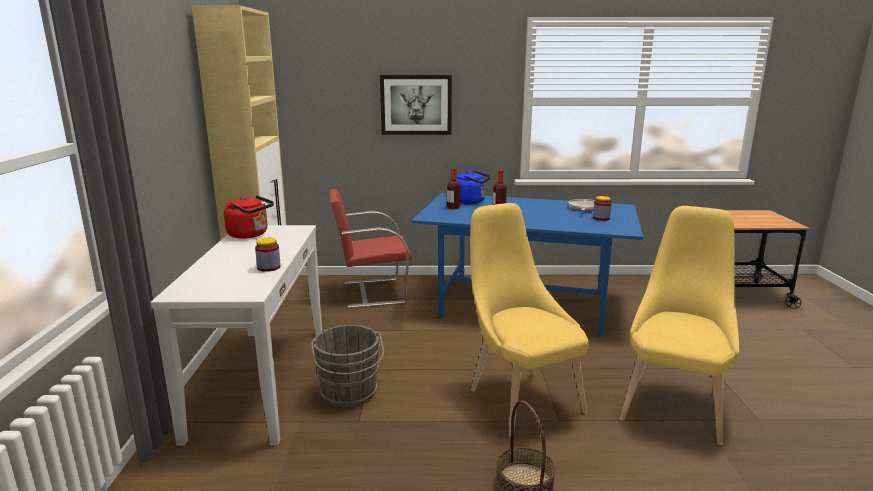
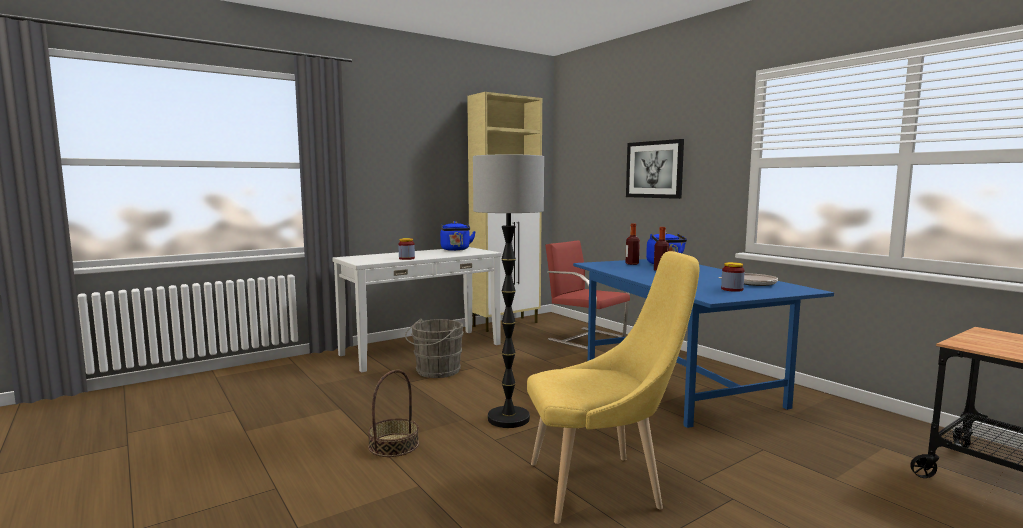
camera: 55 degrees right, 10 degrees down
red kettle [224,195,274,239] -> blue kettle [440,221,476,251]
yellow chair [470,203,589,437] -> floor lamp [473,154,544,428]

